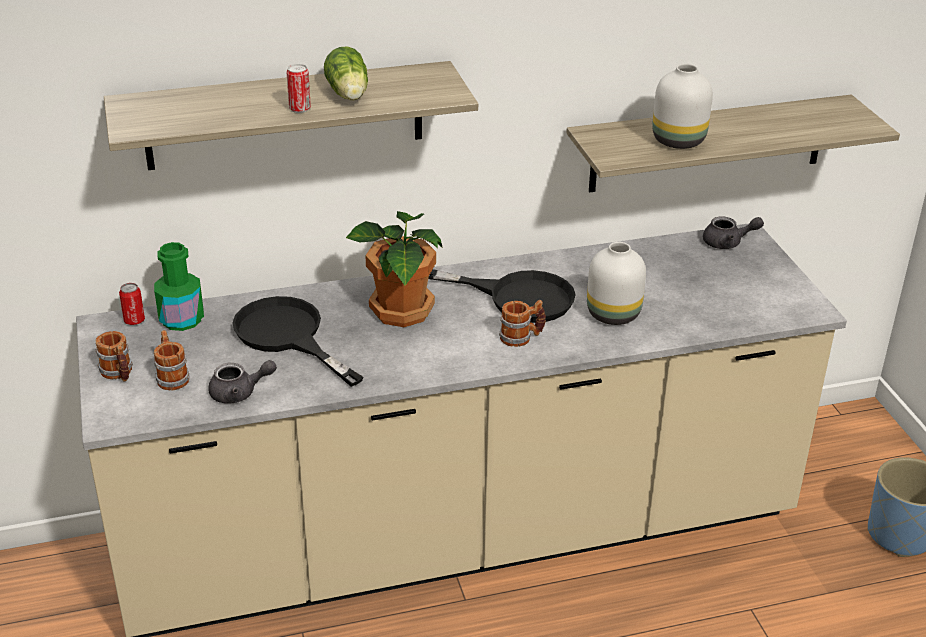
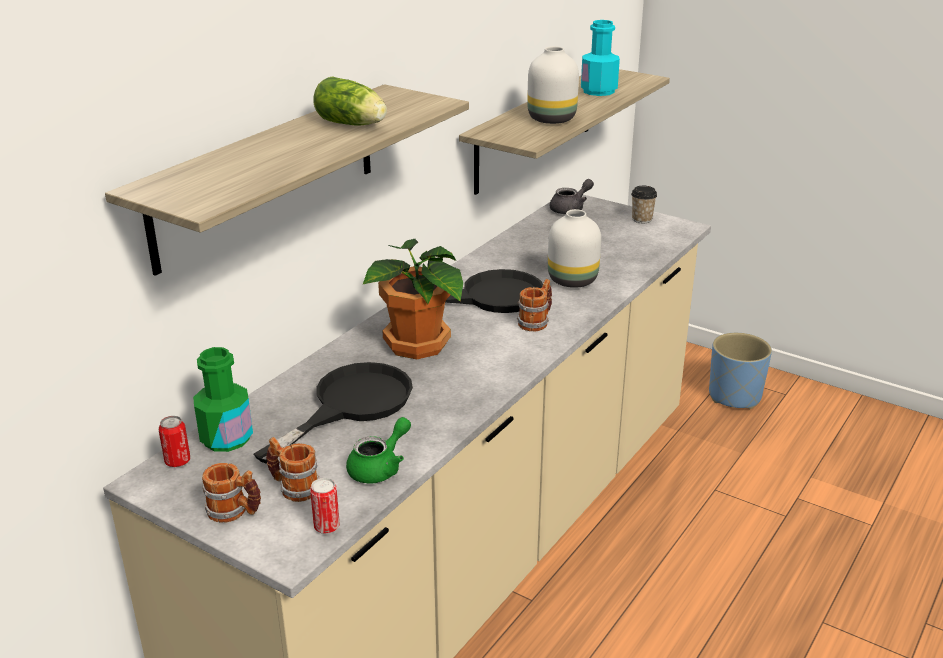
camera: 40 degrees left, 5 degrees down
grey teapot [208,360,277,404] -> green teapot [346,417,411,484]
black frying pan [232,296,364,387] -> black frying pan turned 120 degrees clockwise [254,362,413,464]
can [287,64,311,113] -> can moved to [310,478,340,534]
none -> turquoise bottle [581,20,620,96]
none -> cup [631,186,657,223]

